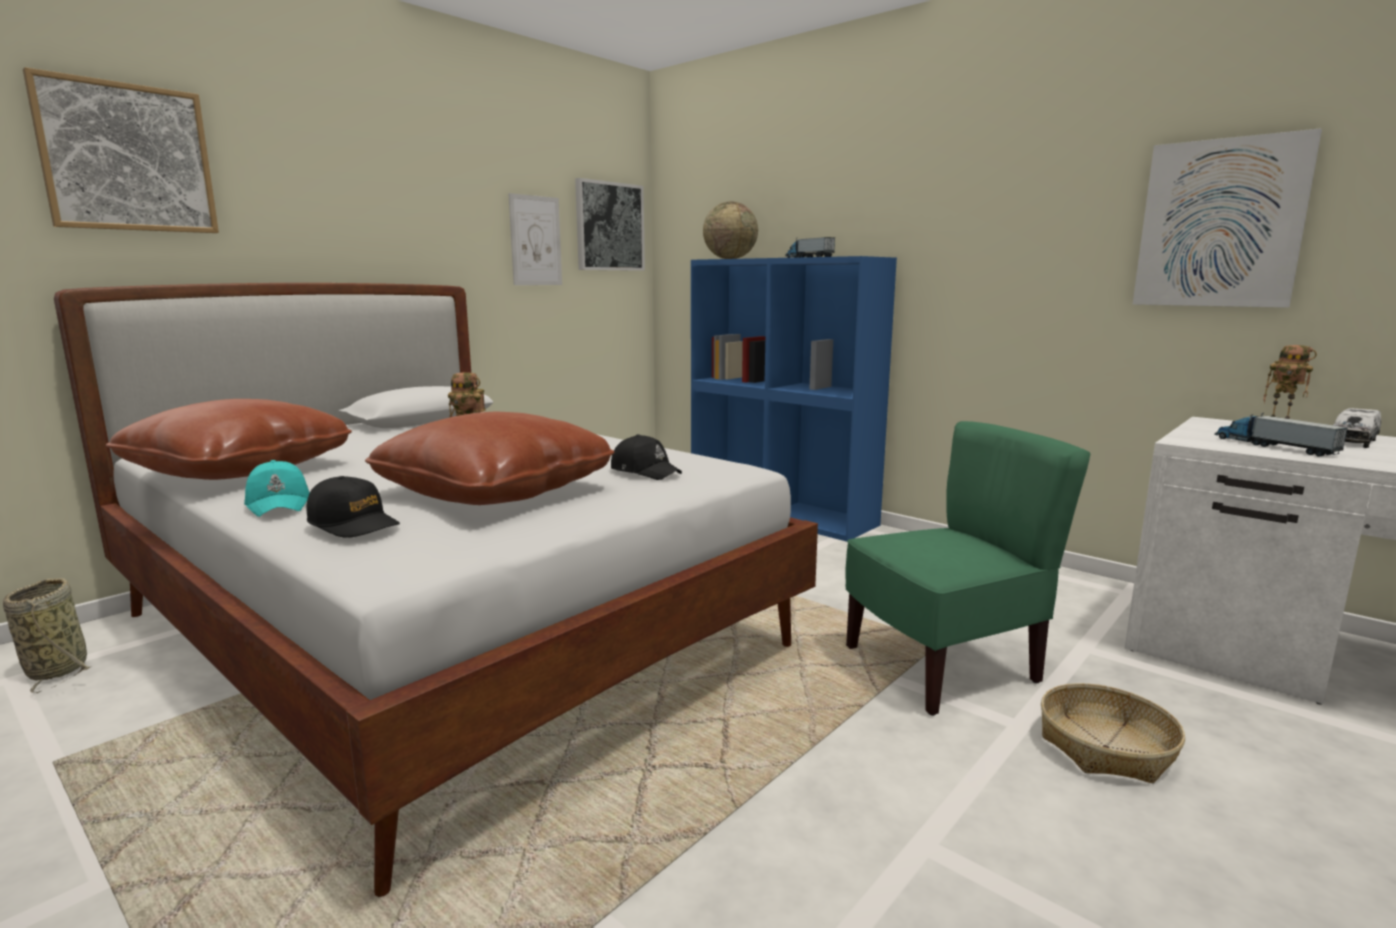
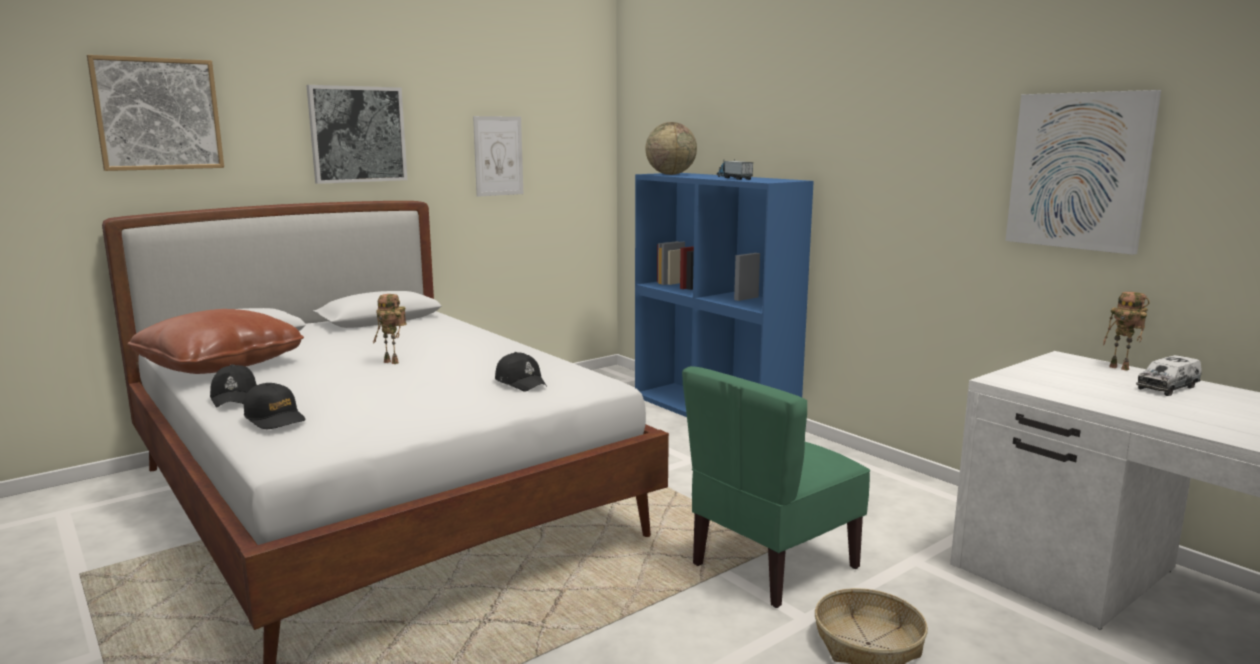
camera: 10 degrees right, 0 degrees up
basket [3,578,90,693] -> none
turquoise cap [244,460,310,517] -> black cap [210,364,257,408]
brown pillow [365,412,614,505] -> none
picture [575,178,645,271] -> picture moved to [306,85,407,184]
green chair [846,421,1091,716] -> green chair turned 150 degrees clockwise [682,366,870,608]
toy truck [1215,413,1348,457] -> none

